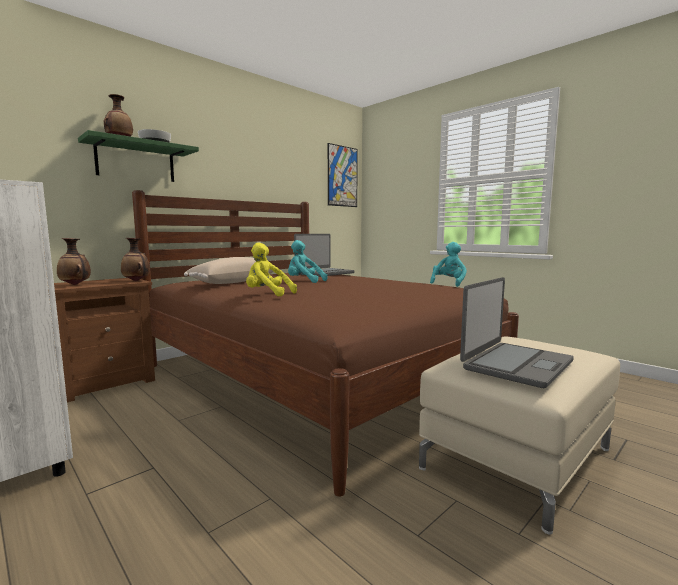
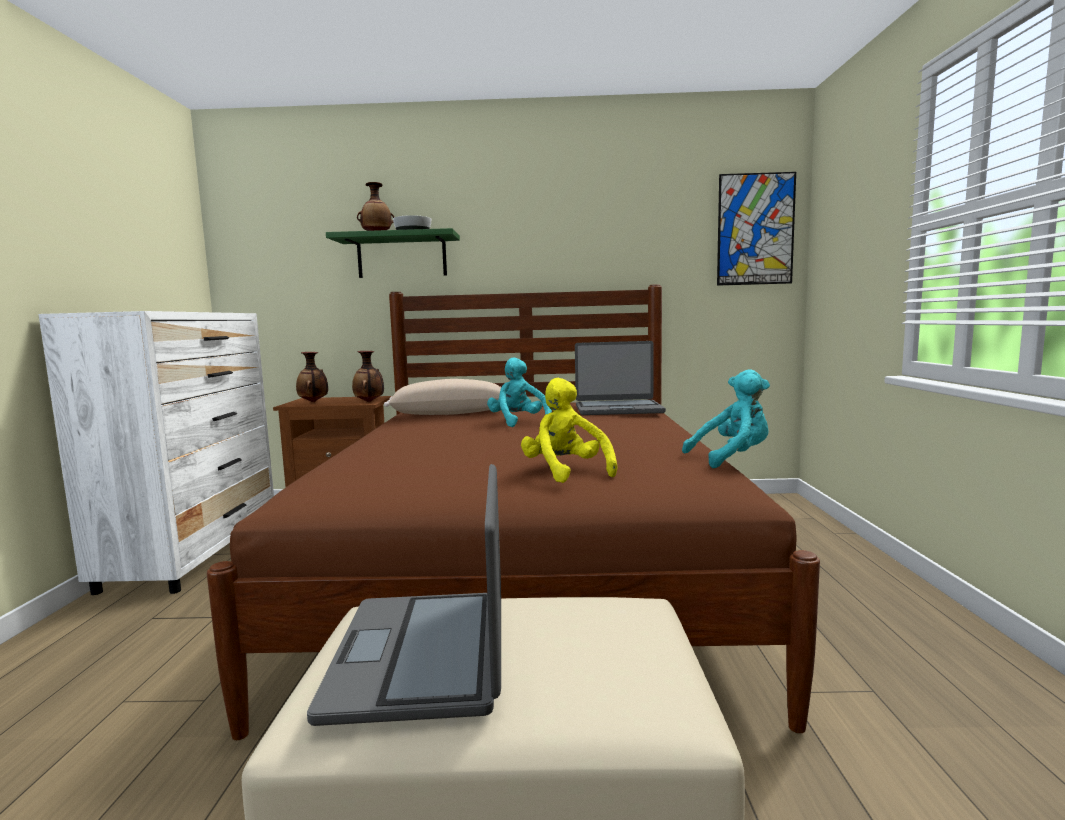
camera: 45 degrees right, 0 degrees up
yellow plush toy [246,242,297,296] -> yellow plush toy moved to [521,378,617,483]
laptop [460,277,574,388] -> laptop turned 90 degrees clockwise [307,464,501,726]

